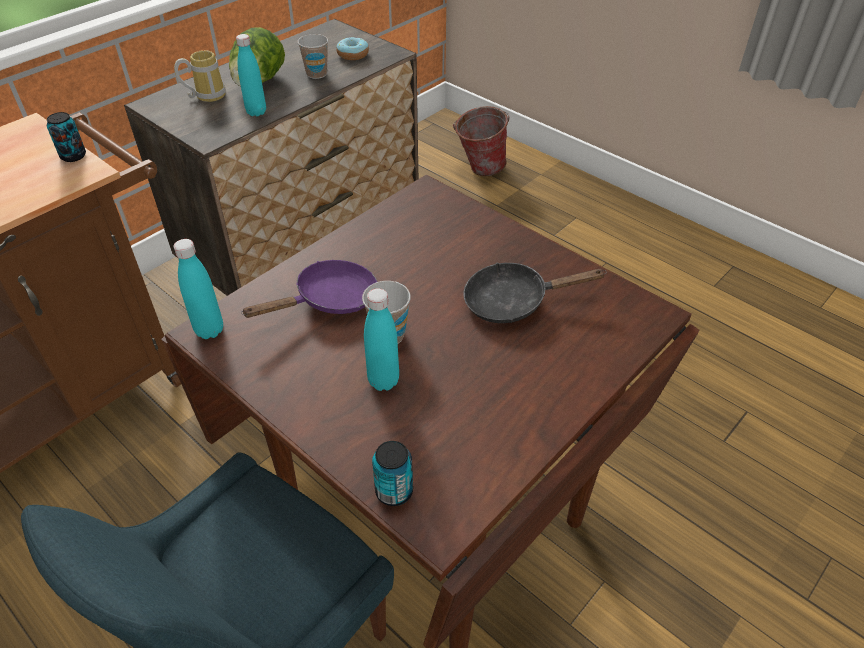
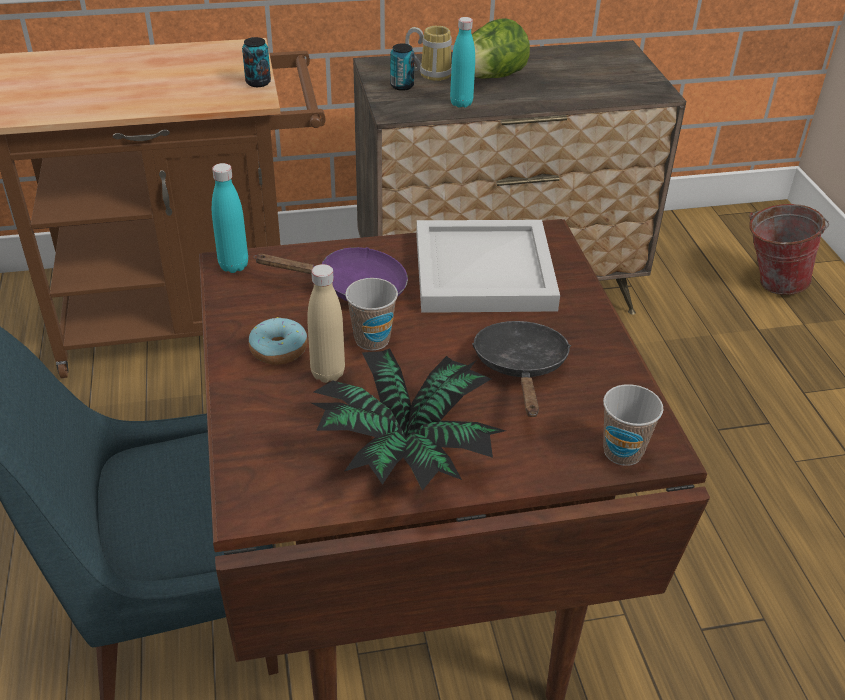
camera: 35 degrees right, 5 degrees down
cup [298,34,328,79] -> cup moved to [603,384,663,466]
donut [336,37,369,60] -> donut moved to [249,317,307,365]
turquoise bottle [364,288,399,391] -> beige bottle [307,264,345,383]
can [372,441,413,506] -> can moved to [390,44,415,91]
black frying pan [463,263,607,323] -> black frying pan turned 60 degrees clockwise [472,321,571,417]
none -> potted plant [311,348,505,491]
none -> white tray [416,220,560,313]

